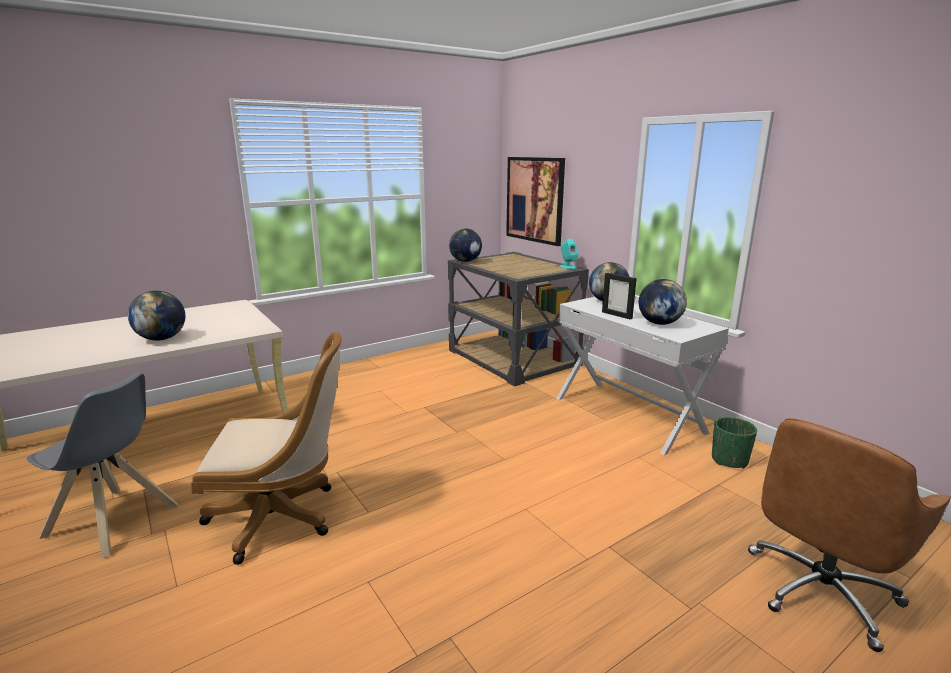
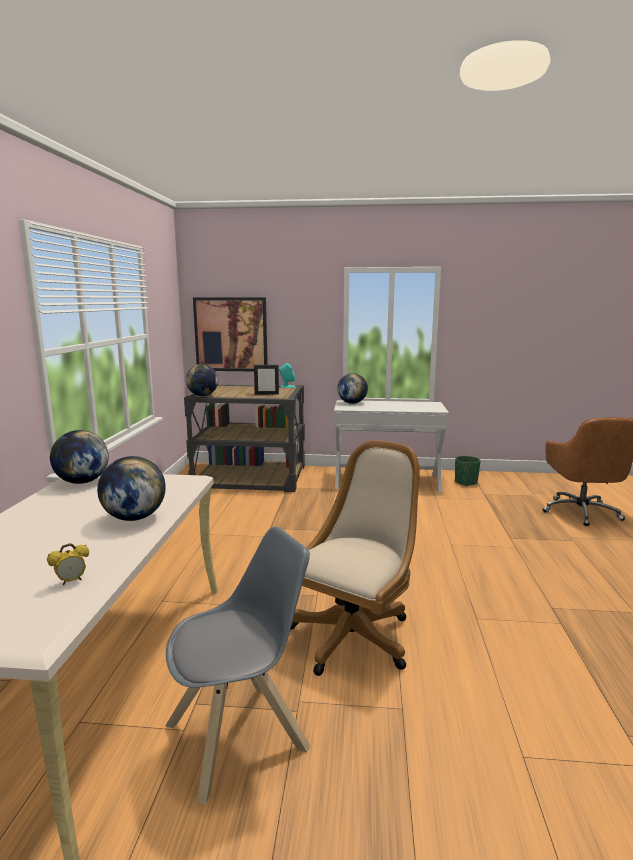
camera: 50 degrees left, 5 degrees down
picture frame [602,273,637,319] -> picture frame moved to [254,365,279,395]
globe [639,279,687,325] -> globe moved to [50,430,109,484]
none -> alarm clock [47,543,89,585]

